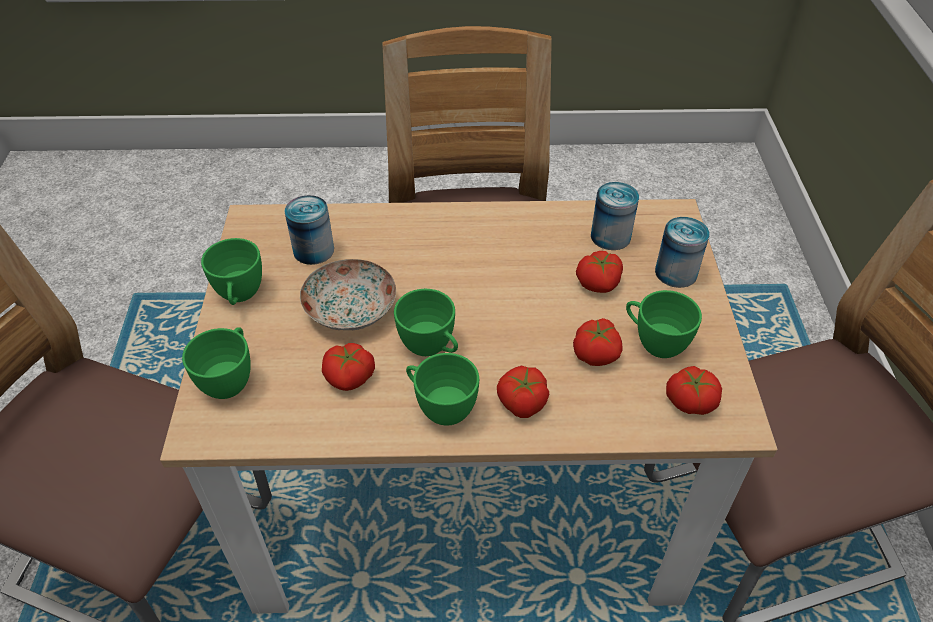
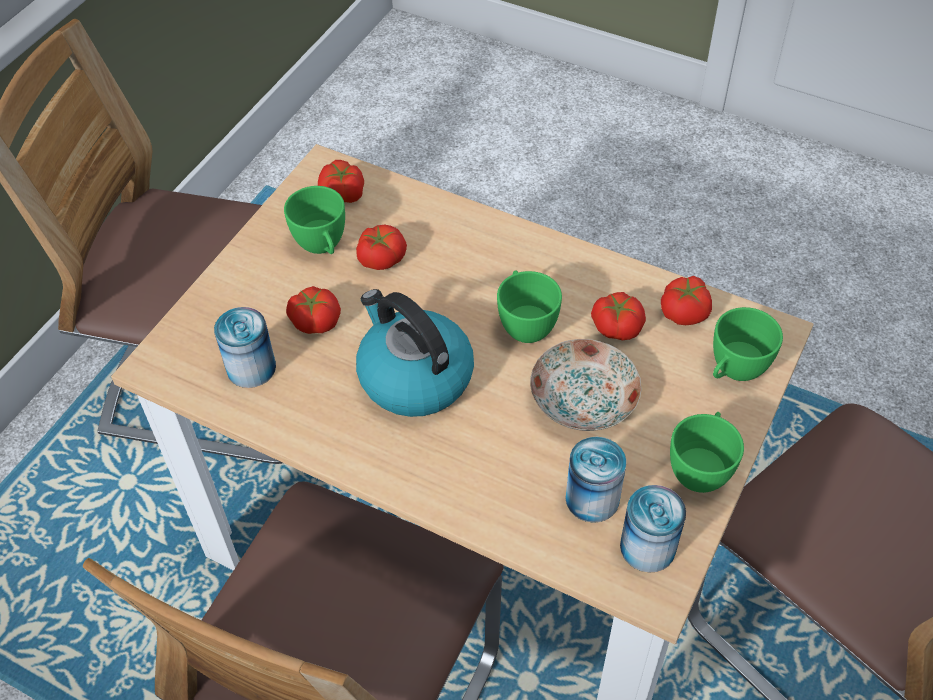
camera: 150 degrees left, 5 degrees up
green cup [406,353,479,426] -> none
tomato [497,366,549,418] -> tomato moved to [661,276,712,325]
can [655,217,709,288] -> can moved to [620,485,686,572]
none -> kettle [356,289,474,417]

